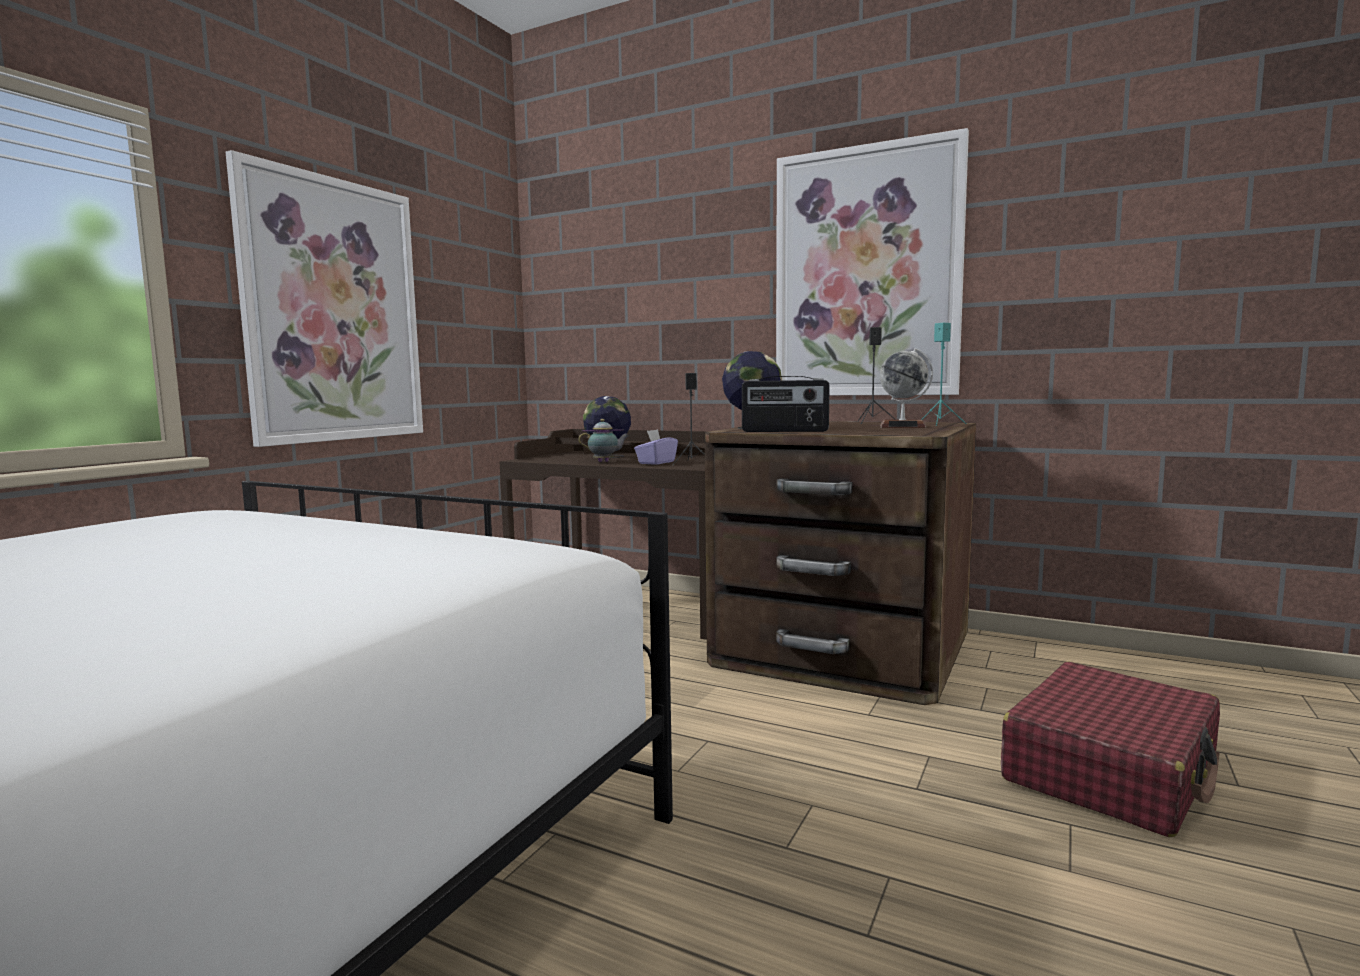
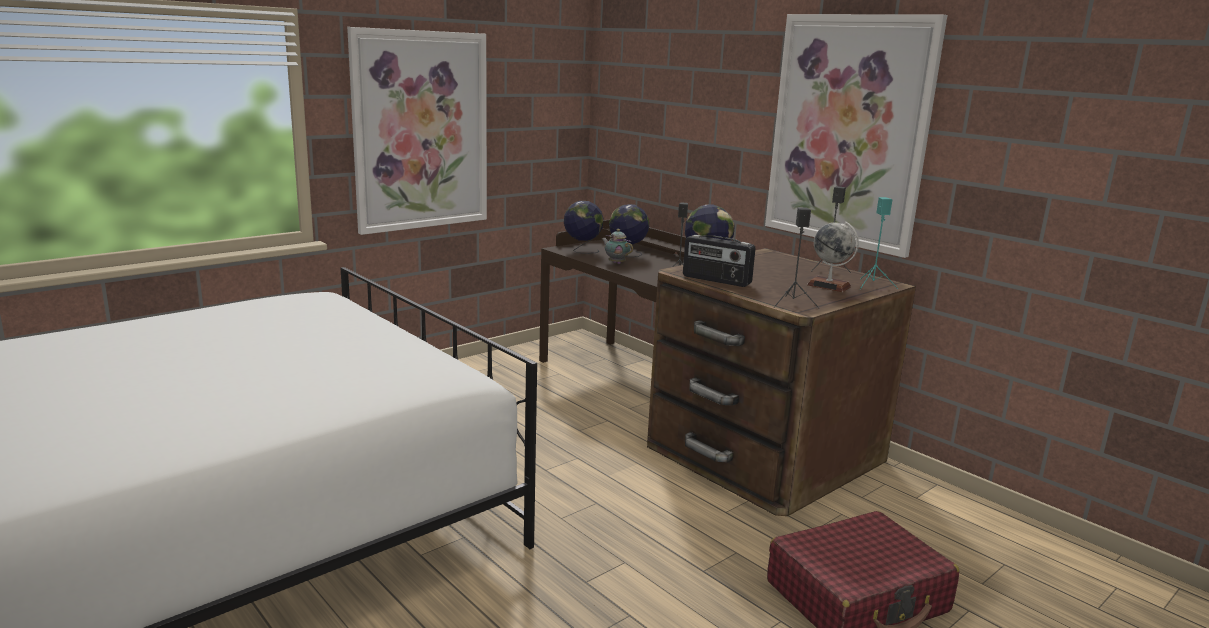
camera: 20 degrees right, 10 degrees up
teapot [578,419,629,462] -> teapot turned 150 degrees counterclockwise [602,229,633,264]
purple tissue box [634,429,678,465] -> none
none -> globe [564,201,604,254]
none -> black speaker [774,207,819,309]

